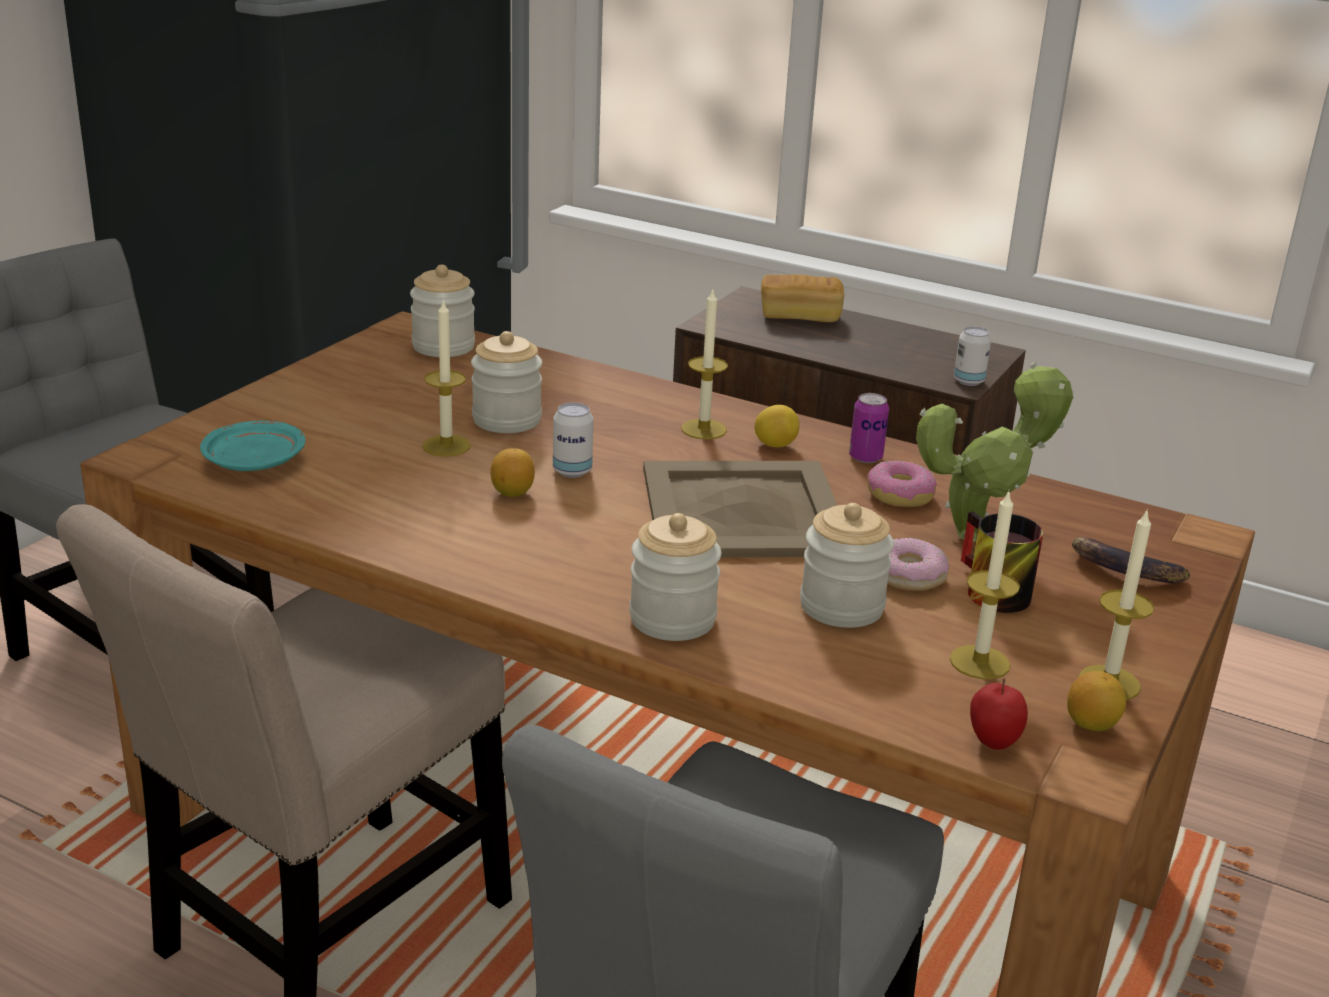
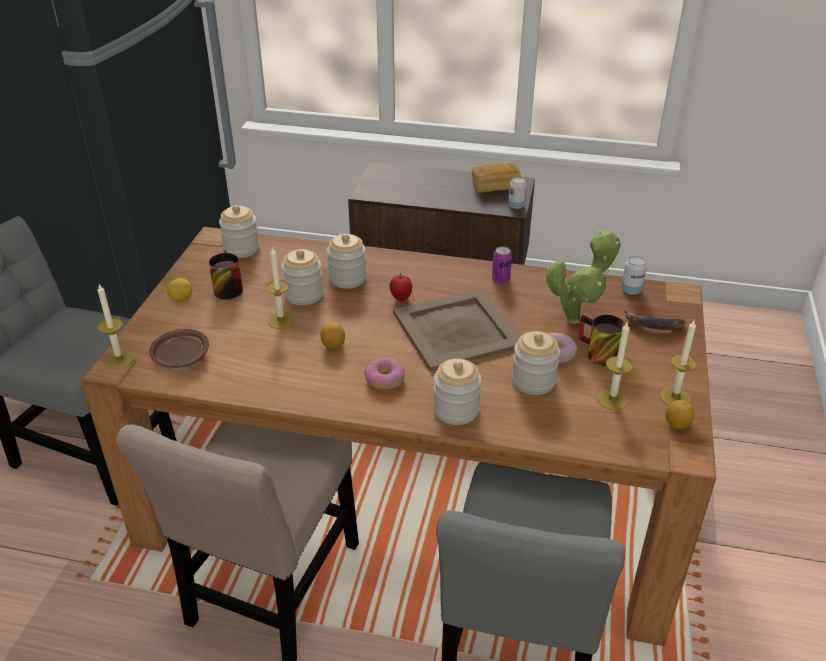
camera: 15 degrees left, 10 degrees up
turquoise plate [200,421,305,471] -> brown plate [149,329,209,368]
can [553,403,594,478] -> can moved to [621,256,647,295]
candle [681,289,728,440] -> candle moved to [97,284,134,369]
lemon [755,405,800,447] -> lemon moved to [167,278,192,302]
bread [761,274,844,322] -> bread moved to [472,162,521,193]
donut [867,461,937,507] -> donut moved to [364,358,405,390]
apple [970,679,1028,750] -> apple moved to [389,273,412,301]
none -> mug [209,250,243,299]
none -> jar [327,234,367,289]

